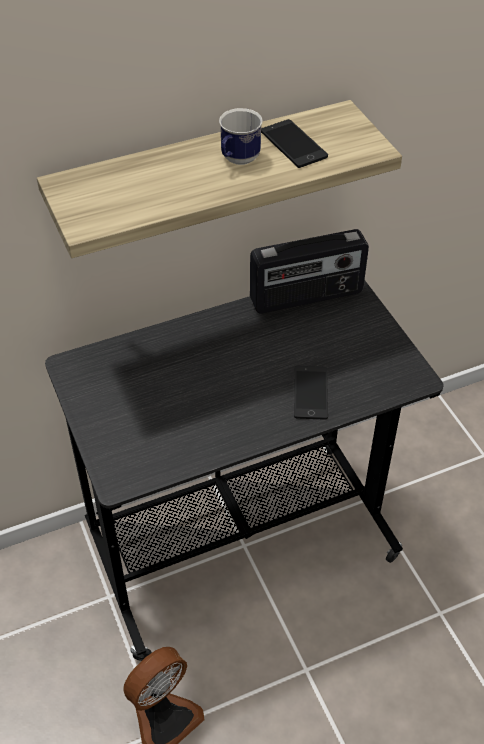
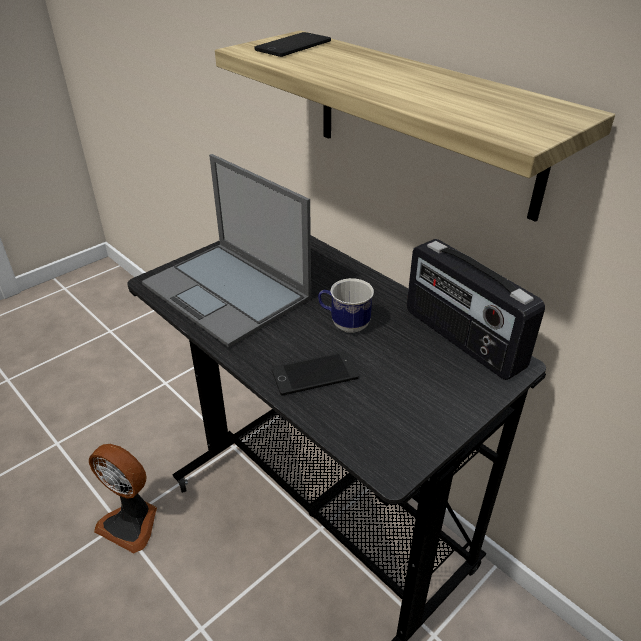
camera: 70 degrees right, 10 degrees down
mug [219,108,263,165] -> mug moved to [318,278,374,333]
phone [261,119,328,168] -> phone moved to [255,32,331,57]
none -> laptop [142,154,311,348]

